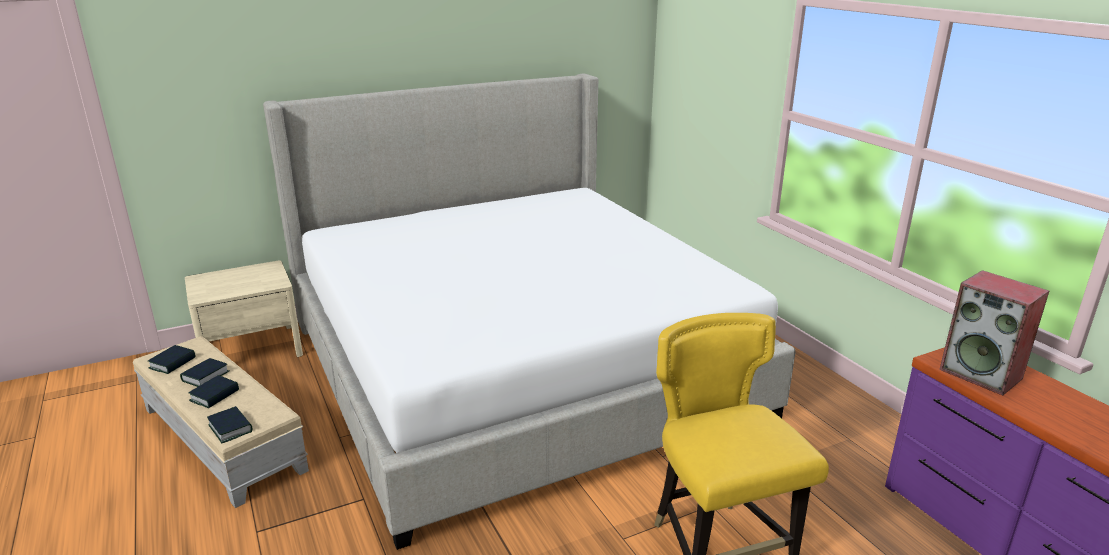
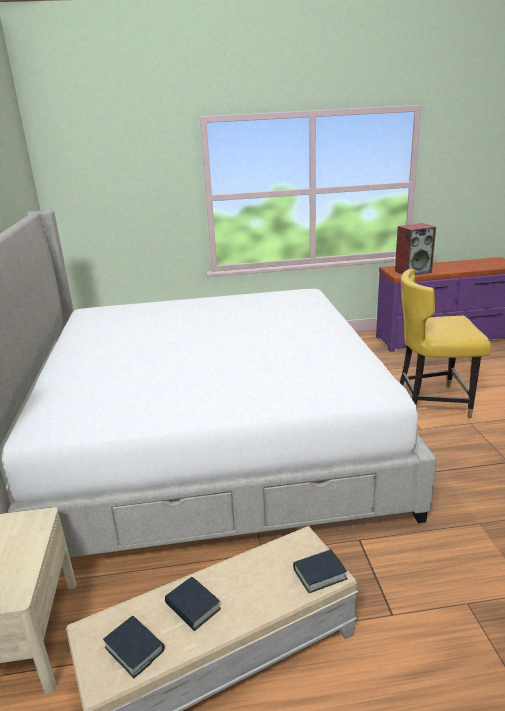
camera: 70 degrees left, 0 degrees up
book [188,375,239,408] -> none

